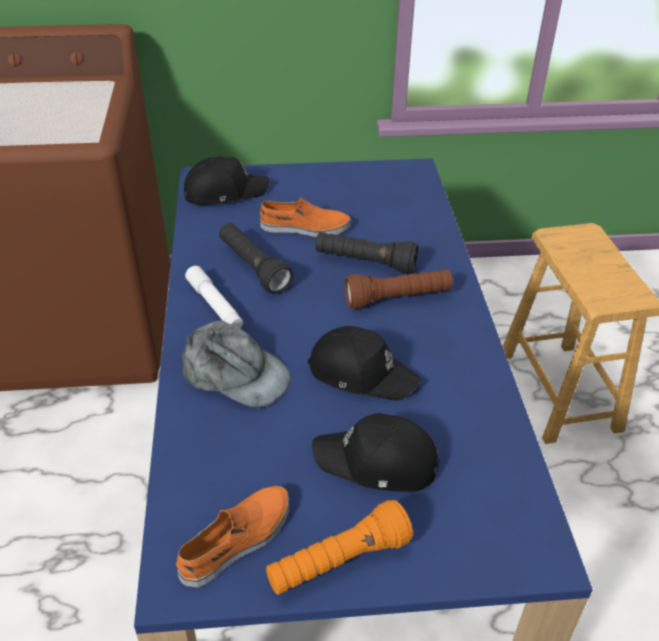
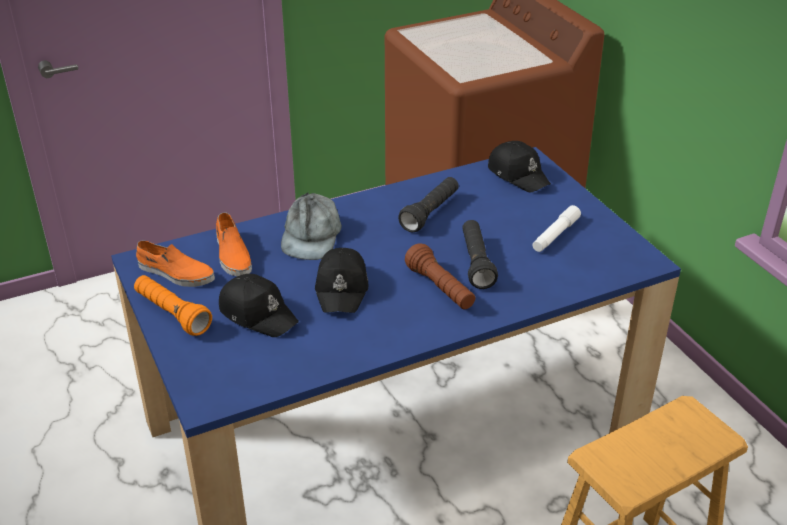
camera: 70 degrees right, 5 degrees down
white flashlight [185,266,243,328] -> white flashlight moved to [532,205,581,252]
orange shoe [260,197,351,237] -> orange shoe moved to [216,212,252,276]
black cap [312,413,440,492] -> black cap turned 135 degrees clockwise [219,274,299,337]

